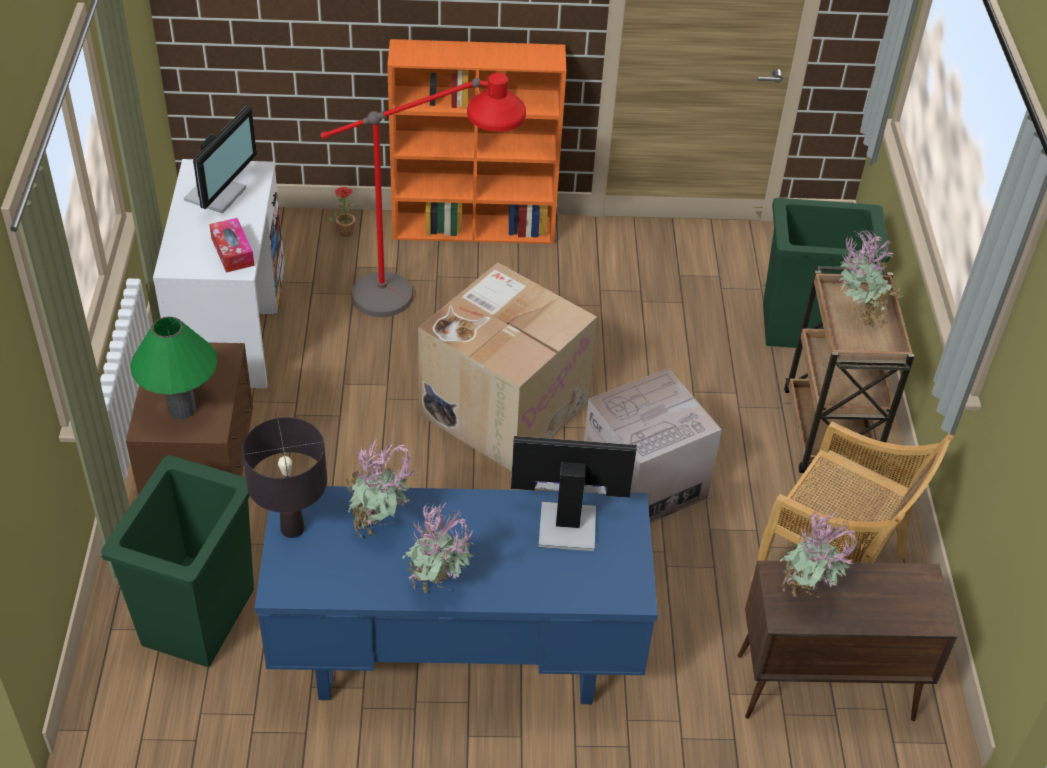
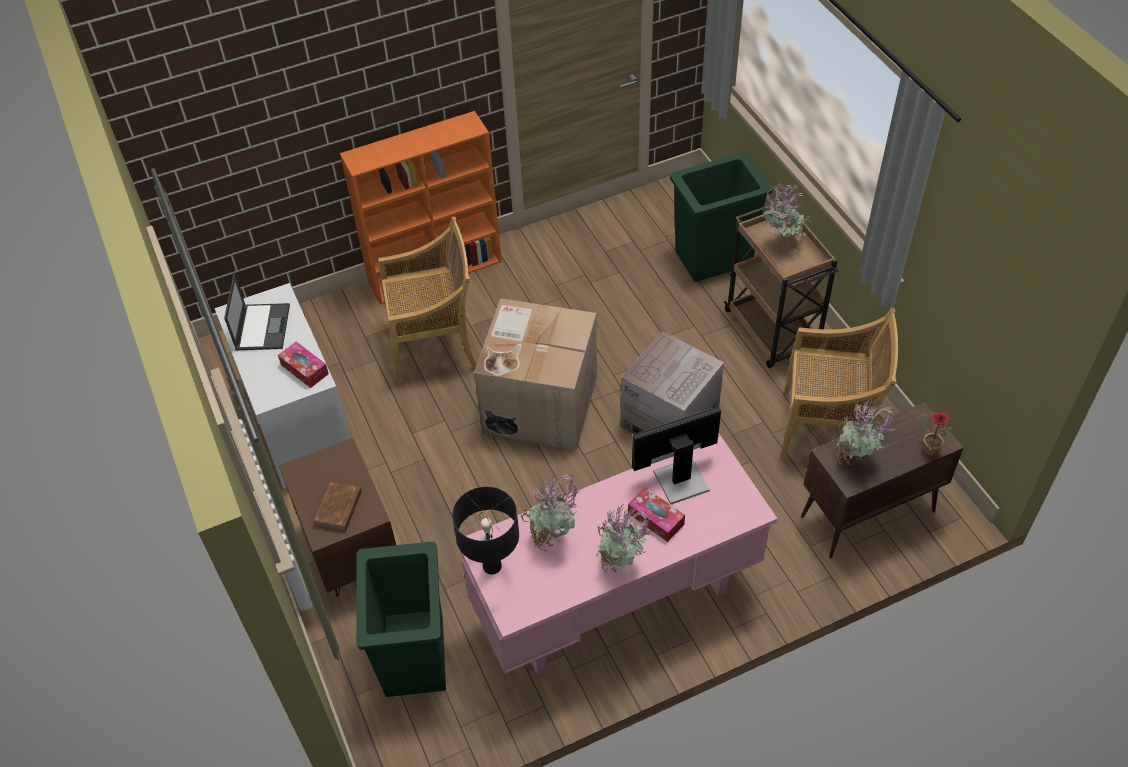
camera: 20 degrees left, 5 degrees up
green table lamp [130,317,217,419] -> brown book [314,481,362,532]
monitor [184,106,257,213] -> laptop [224,274,290,350]
blue desk [255,486,658,704] -> pink desk [456,434,778,678]
red floor lamp [321,73,526,317] -> beige chair [378,217,477,384]
potted plant [328,187,355,237] -> potted plant moved to [923,412,952,456]
none -> tissue box [628,487,685,542]

